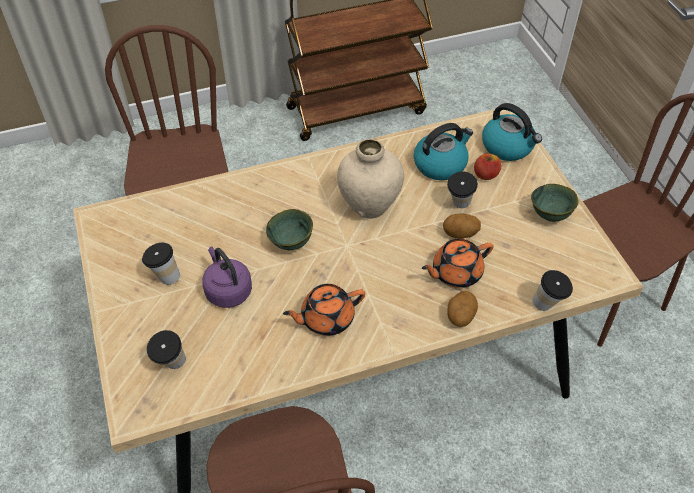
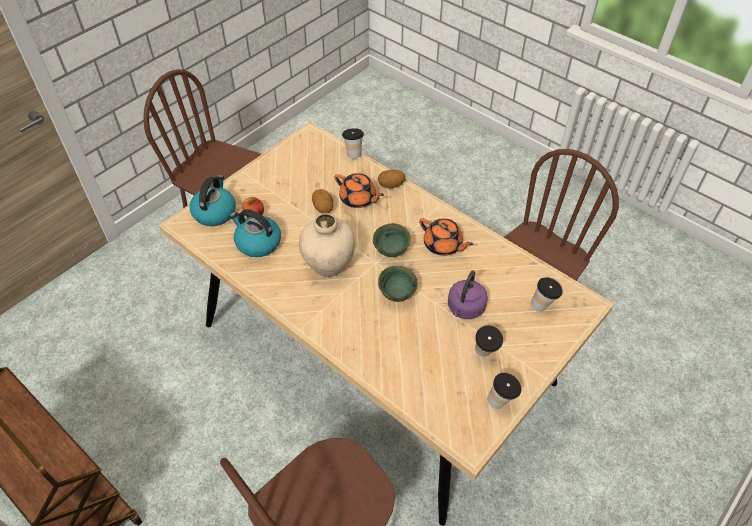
camera: 120 degrees left, 0 degrees up
cup [447,171,478,208] -> cup moved to [487,373,521,409]
green bowl [531,184,579,222] -> green bowl moved to [373,223,411,257]

